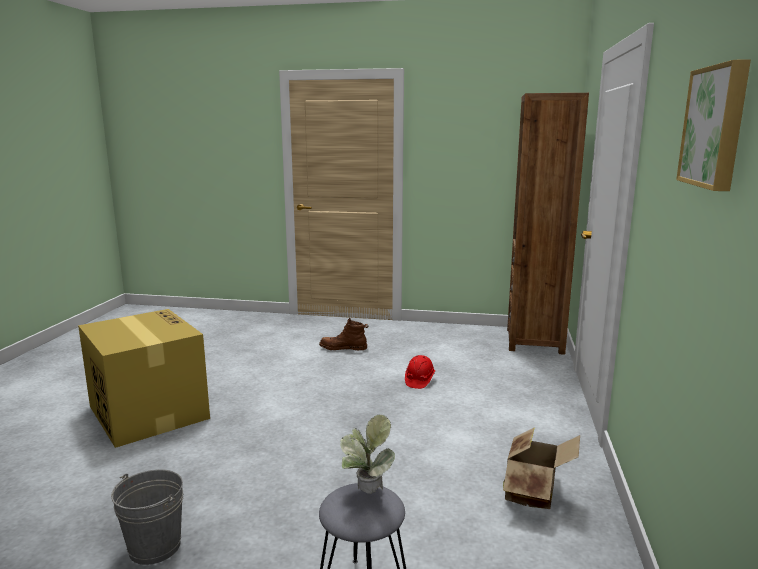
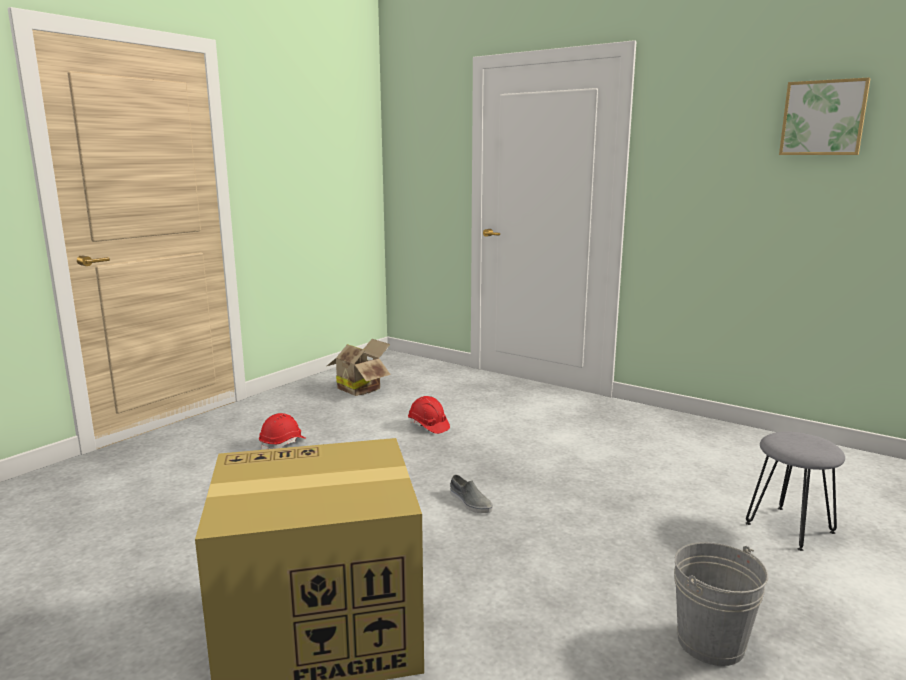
camera: 65 degrees left, 0 degrees up
brown boot [319,318,369,350] -> red hard hat [259,413,305,450]
potted plant [340,415,395,494] -> none
cardboard box [503,427,580,509] -> cardboard box moved to [327,339,391,396]
brown bookcase [507,93,589,355] -> none
none -> grey shoe [450,475,493,513]

